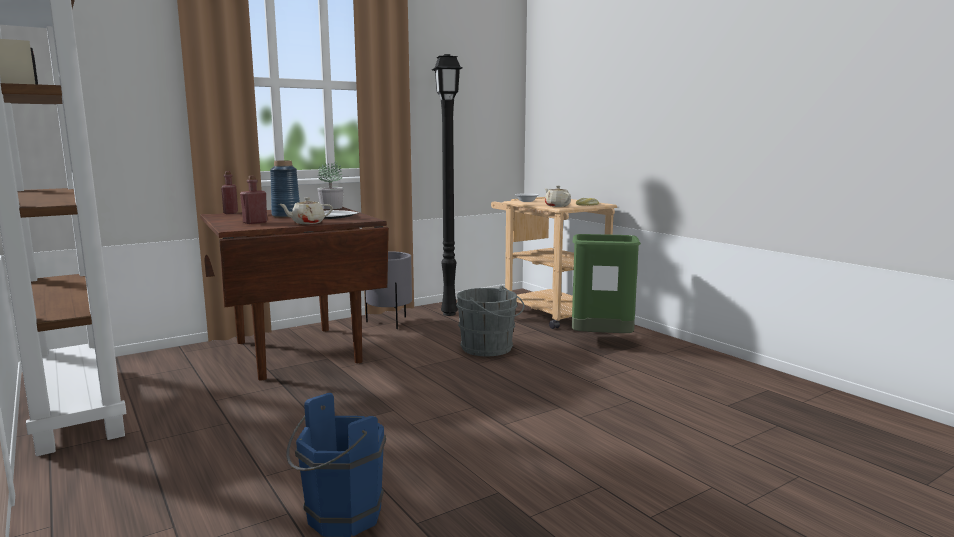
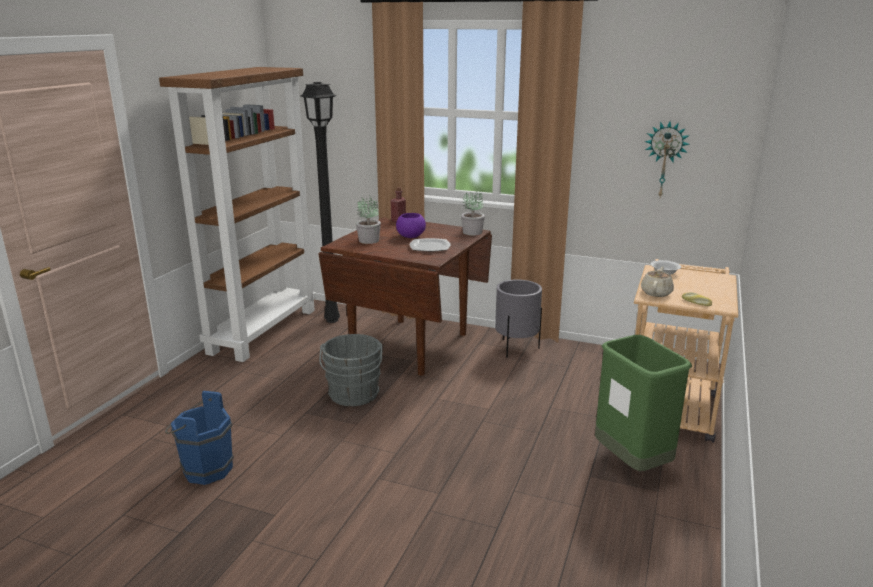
camera: 55 degrees right, 10 degrees up
red bottle [240,176,267,224] -> potted plant [356,196,381,244]
blue vase [270,160,300,218] -> purple bowl [396,213,426,238]
beige teapot [279,197,333,224] -> none
black floor lamp [432,54,463,316] -> black floor lamp moved to [300,82,340,323]
grey bucket [456,286,524,357] -> grey bucket moved to [319,334,382,406]
none -> wall clock [644,121,690,197]

